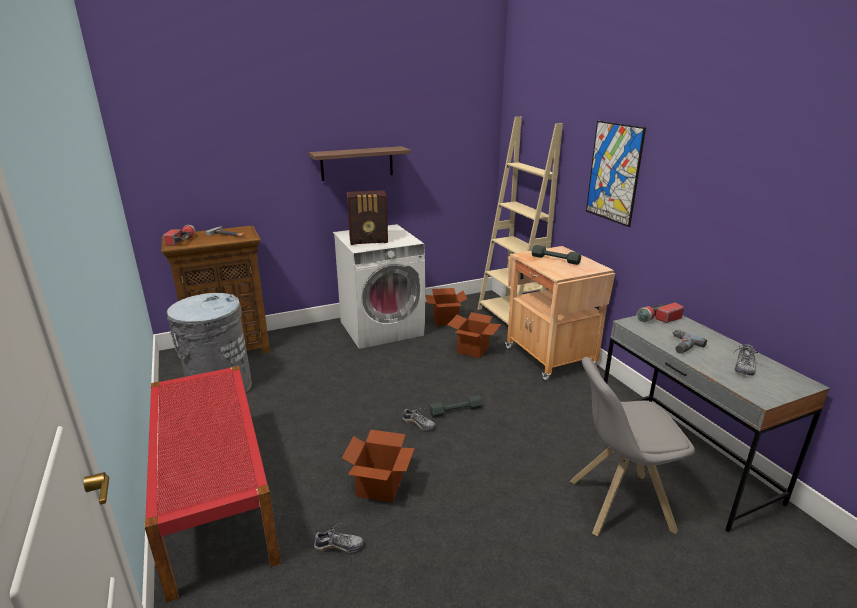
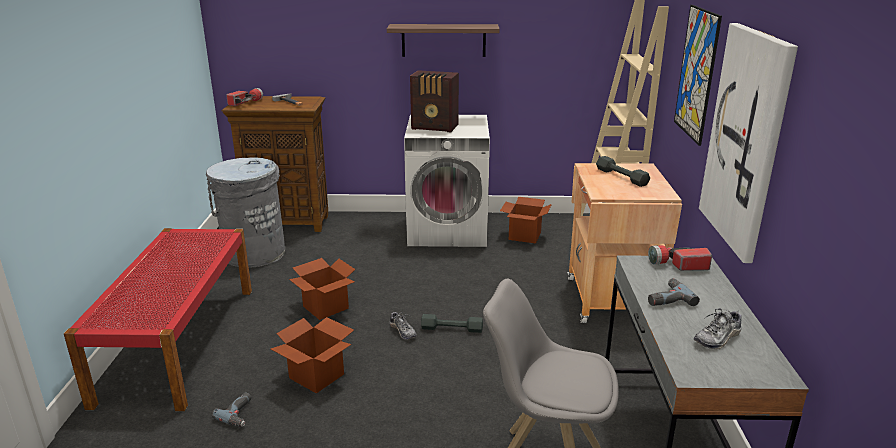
camera: 25 degrees right, 0 degrees up
shoe [314,523,364,553] -> power drill [212,393,251,427]
cardboard box [447,312,501,358] -> cardboard box moved to [289,258,355,320]
none -> picture [699,23,798,263]

